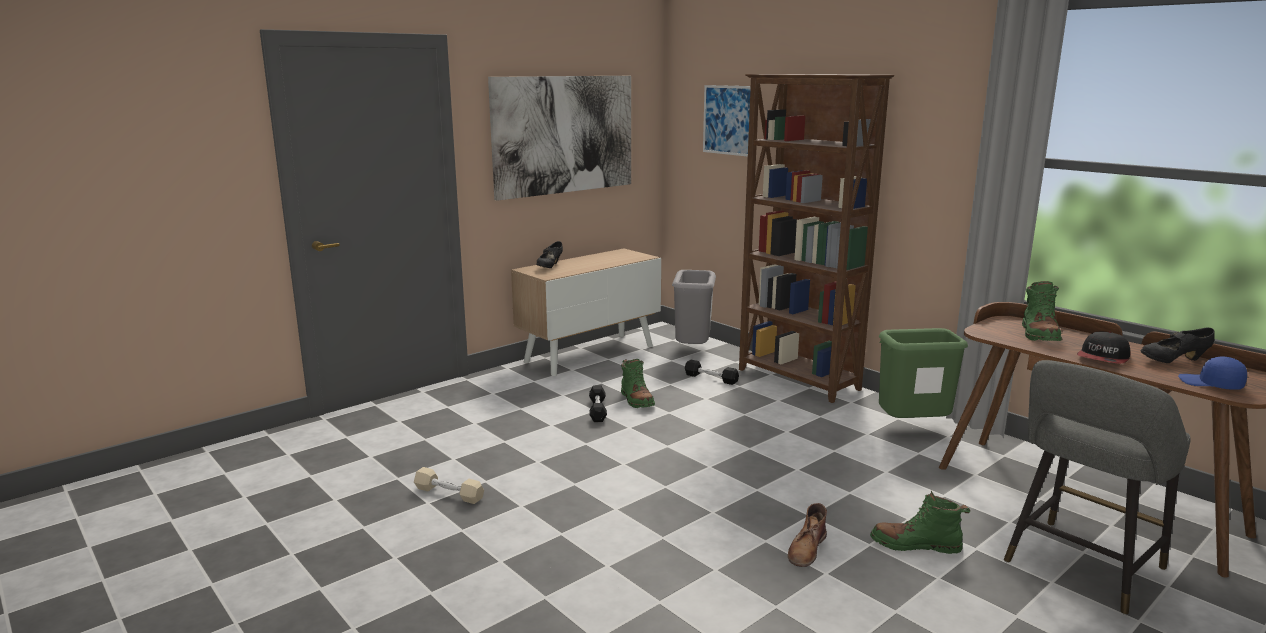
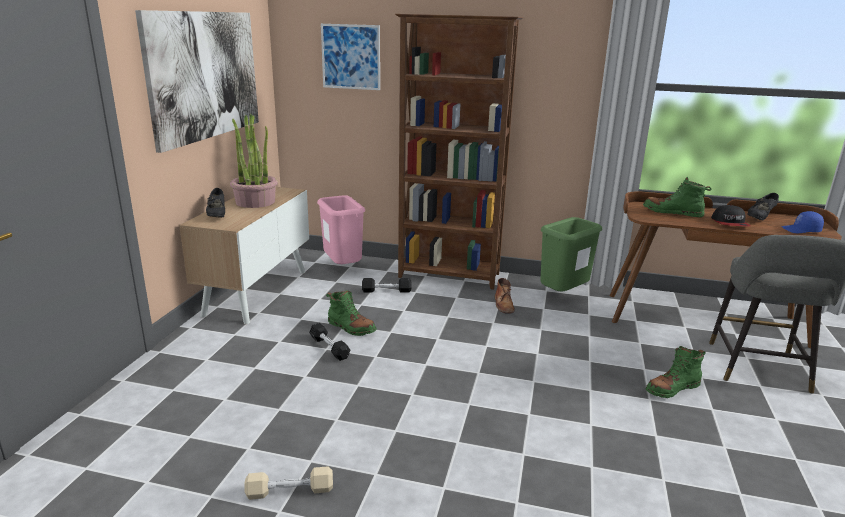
camera: 35 degrees left, 5 degrees up
grey trash can [672,270,716,344] -> pink trash can [317,195,365,264]
brown boot [788,503,827,567] -> brown boot moved to [495,278,515,314]
green boot [1022,281,1062,341] -> green boot turned 135 degrees clockwise [643,176,711,217]
none -> potted plant [230,114,278,208]

